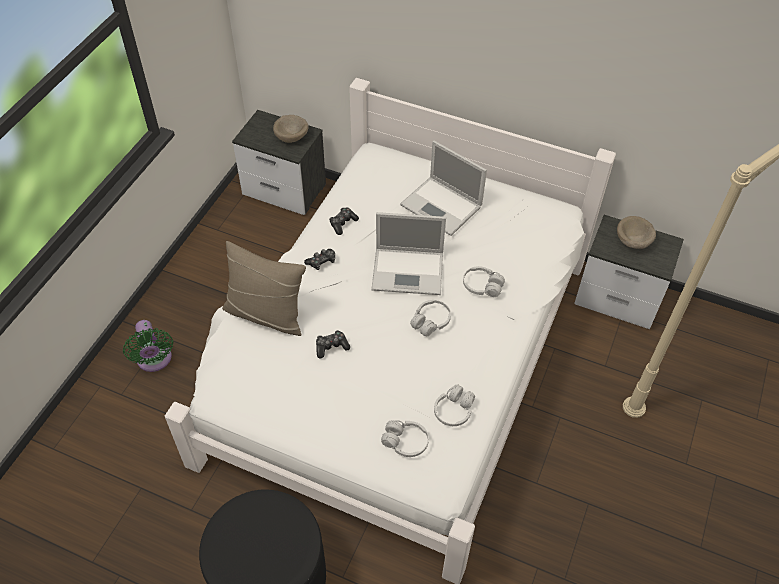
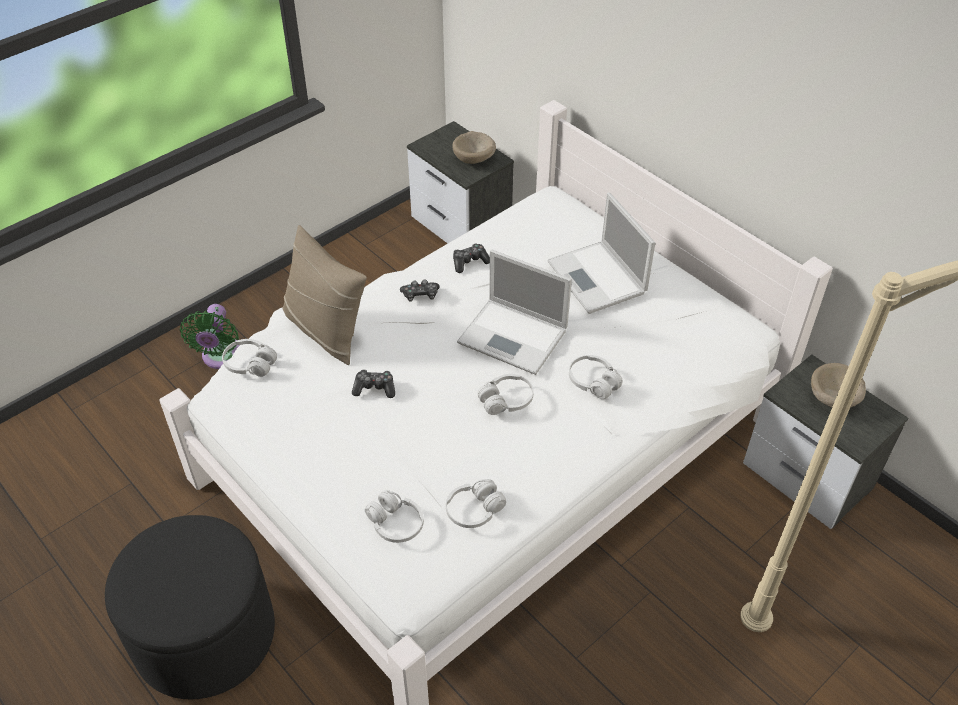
camera: 25 degrees right, 5 degrees down
none -> white headphones [222,339,277,377]

